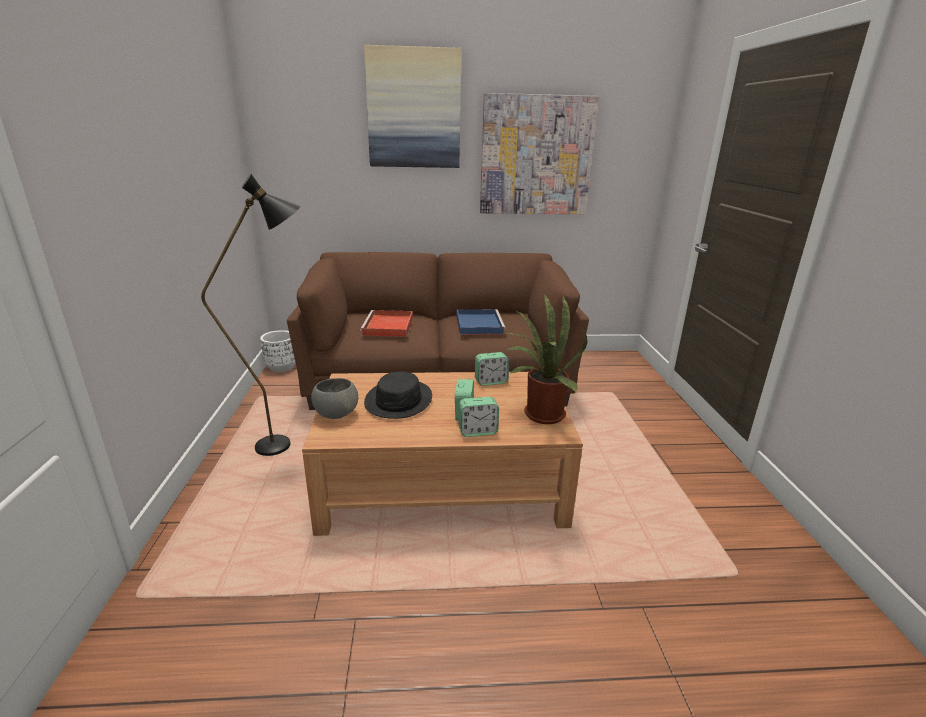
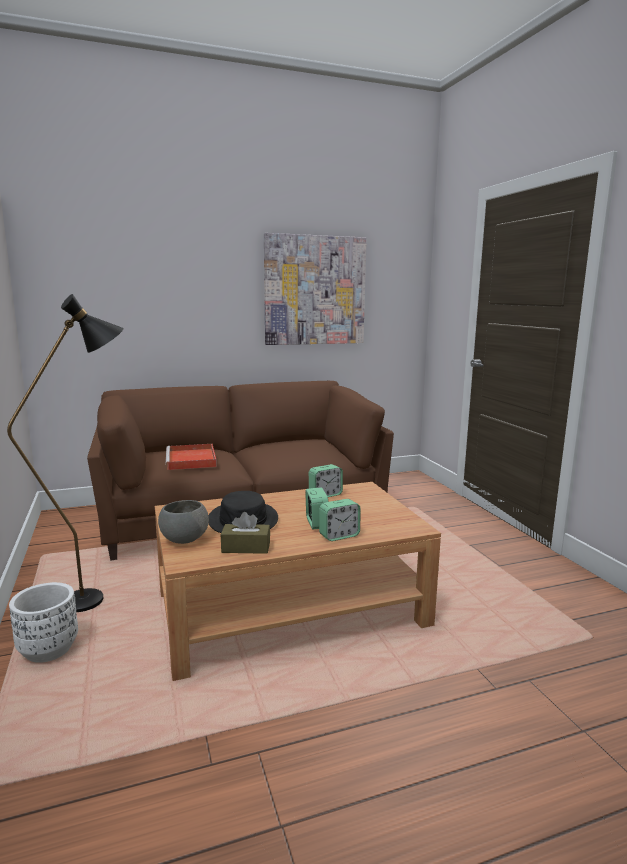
camera: 15 degrees left, 10 degrees down
white planter [260,330,296,372] -> white planter moved to [9,582,78,663]
picture [364,45,461,168] -> none
blue tray [456,309,506,335] -> none
potted plant [507,294,588,424] -> none
none -> brown tissue box [221,512,270,554]

